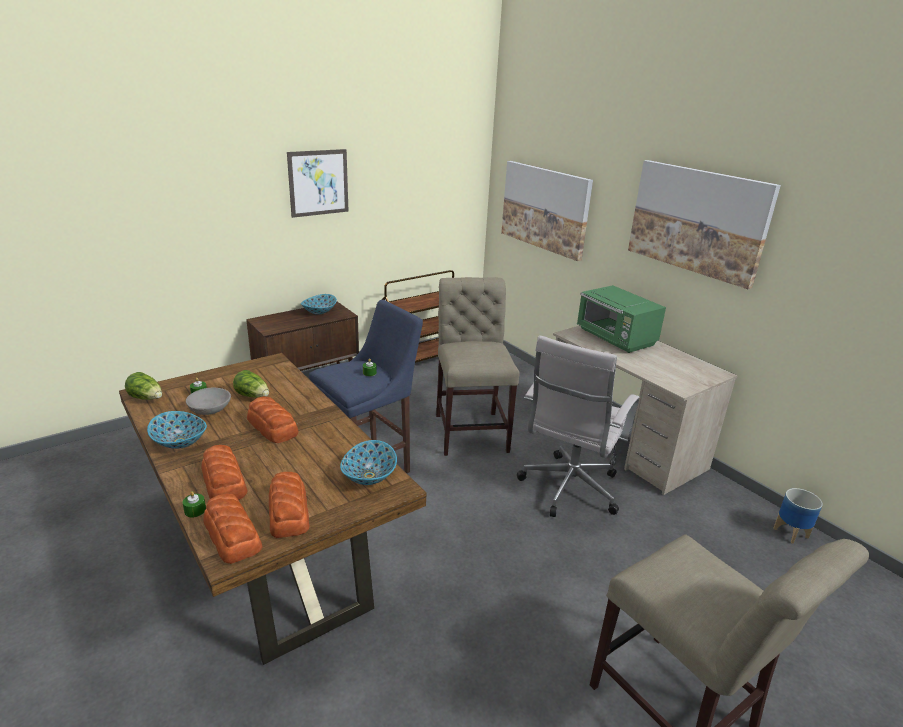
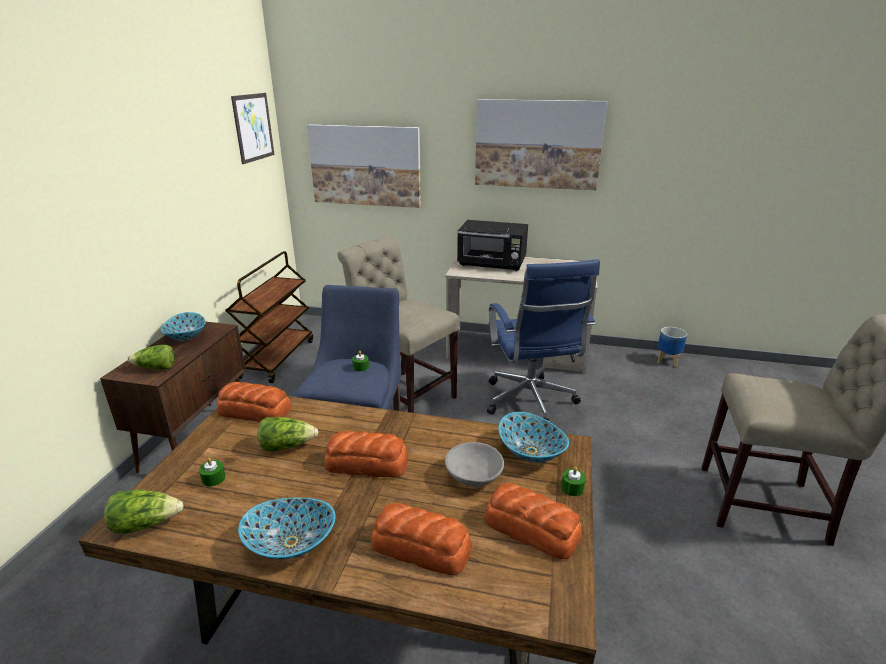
camera: 40 degrees left, 0 degrees up
green candle [182,491,206,517] -> green candle moved to [561,467,586,496]
grey bowl [186,388,231,415] -> grey bowl moved to [445,442,504,487]
bread [204,494,262,564] -> bread moved to [217,382,291,422]
picture [287,149,348,218] -> picture moved to [231,93,275,164]
white office chair [517,335,640,517] -> blue office chair [487,259,600,422]
green microwave [577,285,666,353] -> black microwave [457,220,528,271]
none -> lettuce [127,345,175,369]

